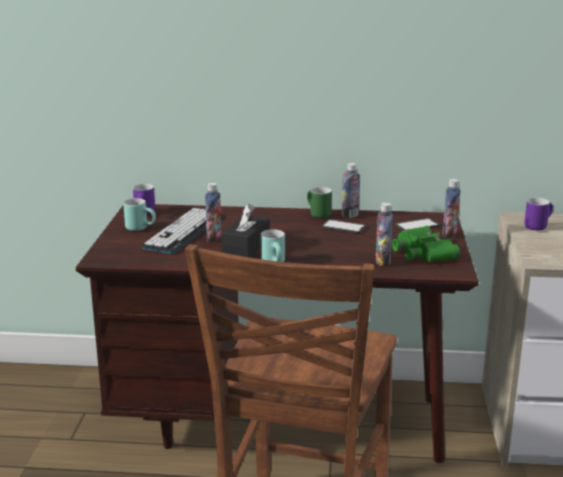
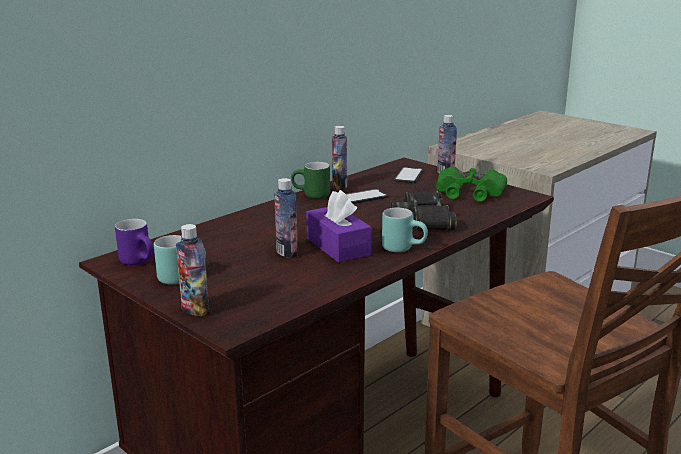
camera: 50 degrees left, 0 degrees up
keyboard [141,208,222,254] -> none
black tissue box [221,204,270,258] -> purple tissue box [306,190,371,263]
bottle [376,202,393,266] -> bottle moved to [176,224,209,316]
purple mug [524,198,553,230] -> none
none -> black binoculars [390,190,457,231]

